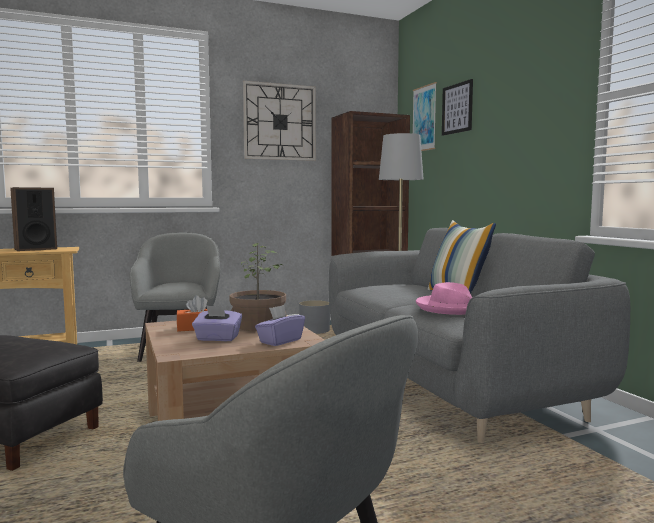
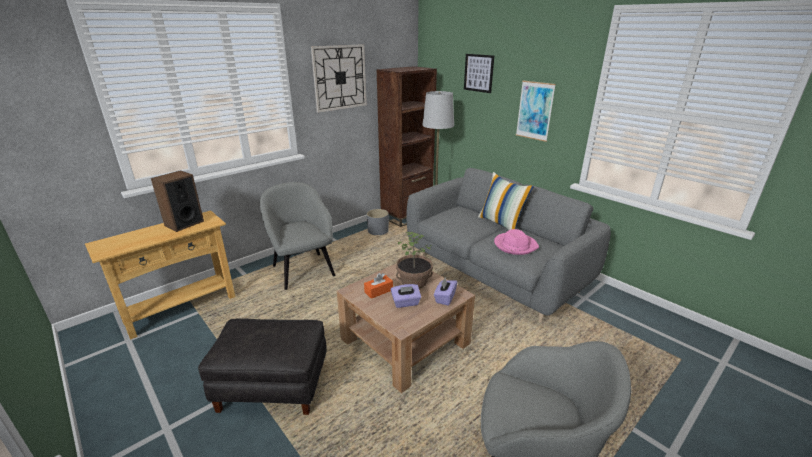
camera: 20 degrees left, 20 degrees up
picture [413,82,437,151] -> picture moved to [516,81,556,142]

